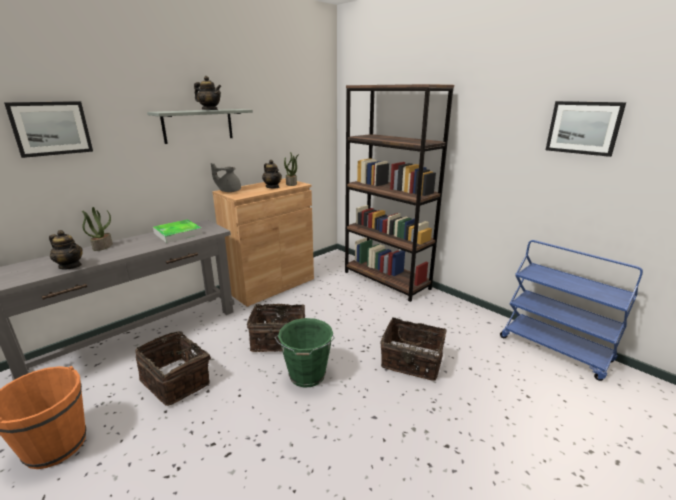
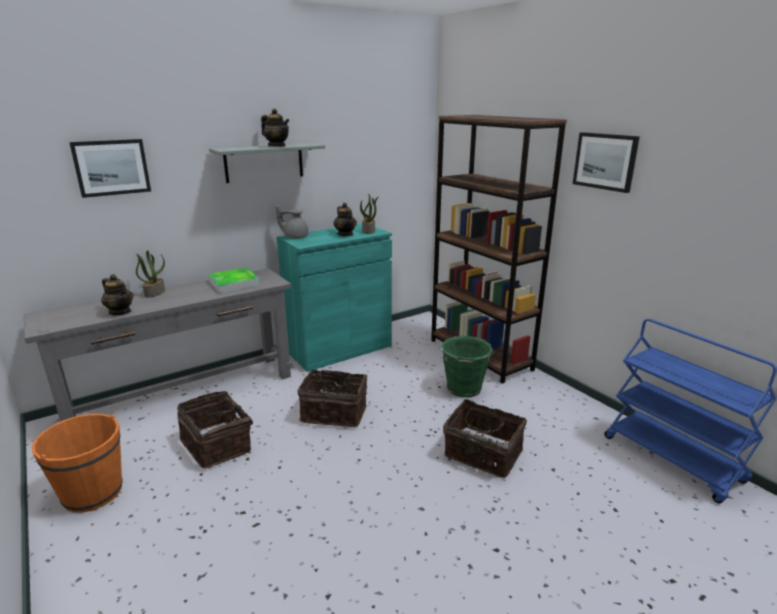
camera: 10 degrees right, 0 degrees up
brown cabinet [212,178,314,307] -> turquoise cabinet [277,224,392,372]
green bucket [275,318,335,388] -> green bucket moved to [439,336,494,397]
picture [546,101,626,157] -> picture moved to [573,132,640,193]

